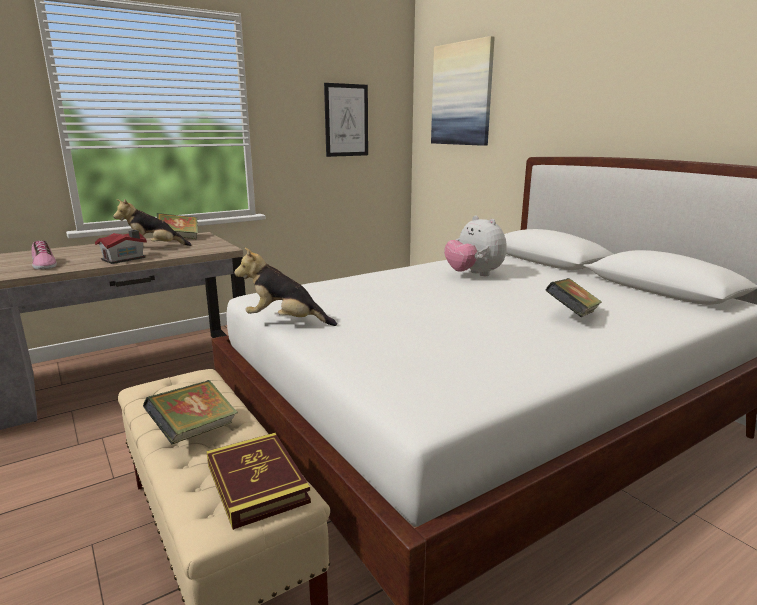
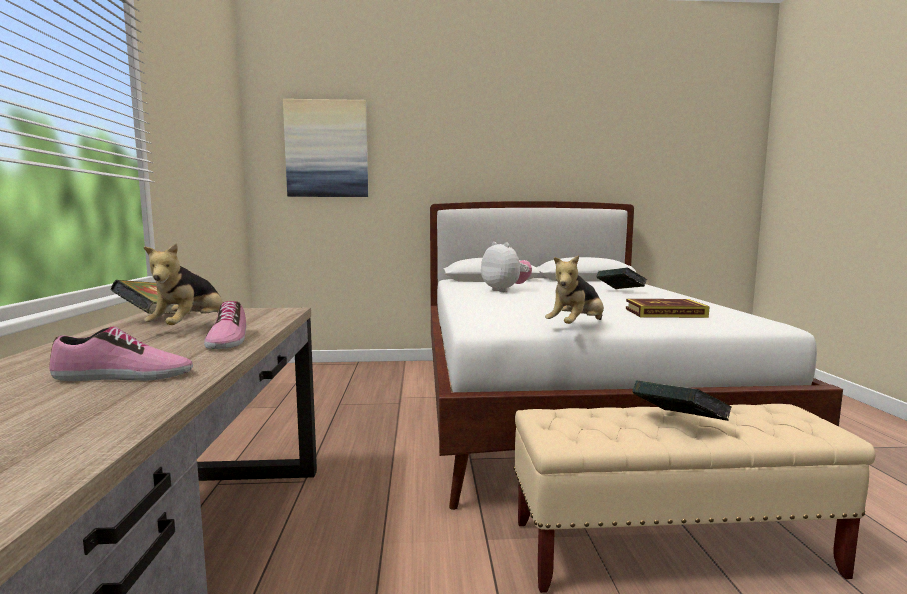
camera: 60 degrees left, 10 degrees down
toy house [95,230,147,264] -> shoe [204,301,246,349]
book [206,433,311,530] -> book moved to [626,299,710,318]
picture [324,83,368,157] -> none
plush toy [444,215,507,276] -> plush toy turned 120 degrees counterclockwise [481,242,532,292]

